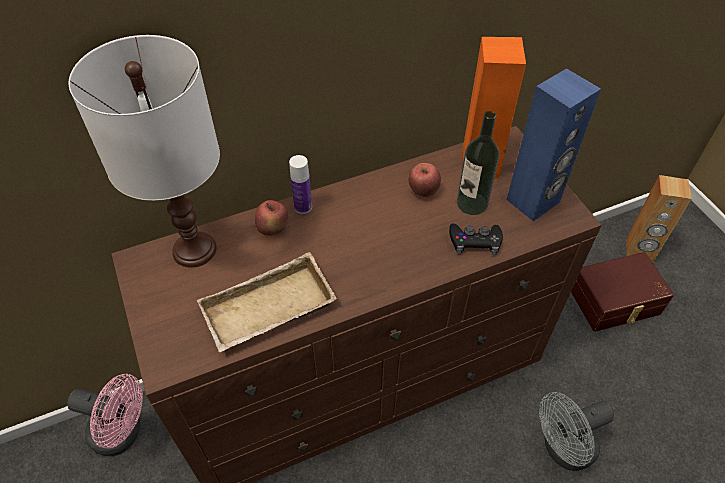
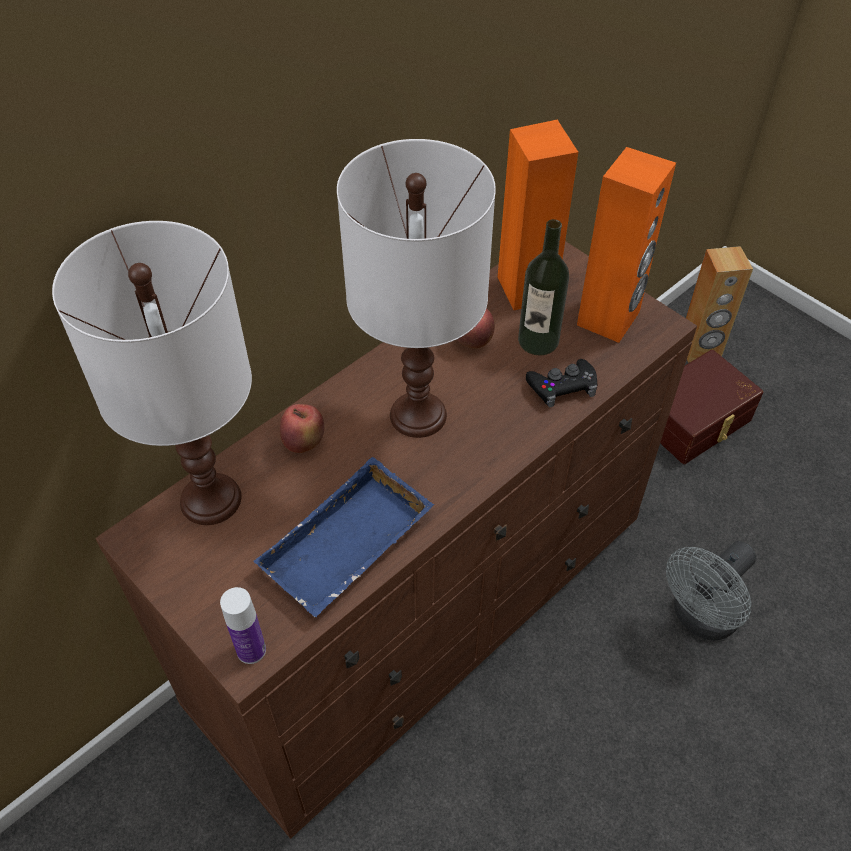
camera: 20 degrees left, 0 degrees up
pink fan [67,374,143,456] -> none
beige tray [197,252,337,353] -> blue tray [253,457,434,617]
bottle [289,155,312,214] -> bottle moved to [220,587,266,664]
blue speaker [507,68,601,221] -> orange speaker [577,147,676,343]
none -> white table lamp [337,139,496,438]

